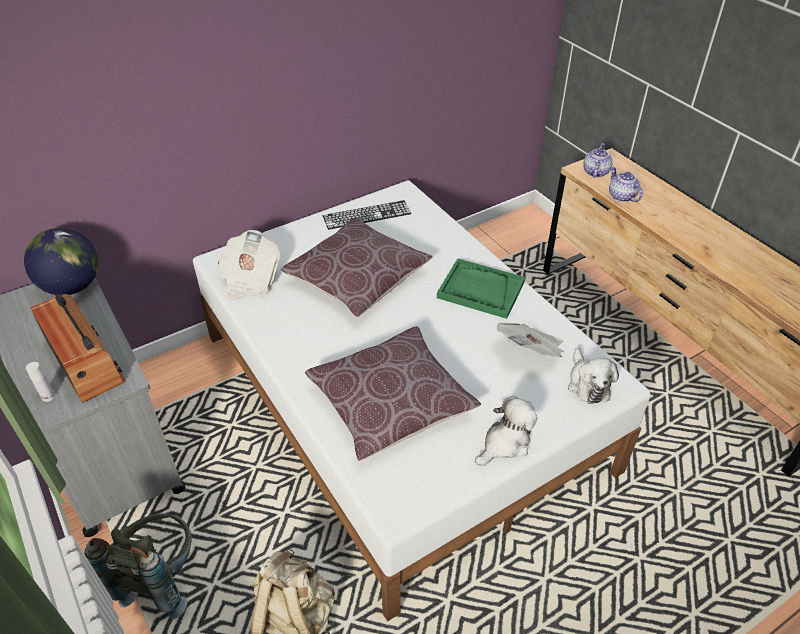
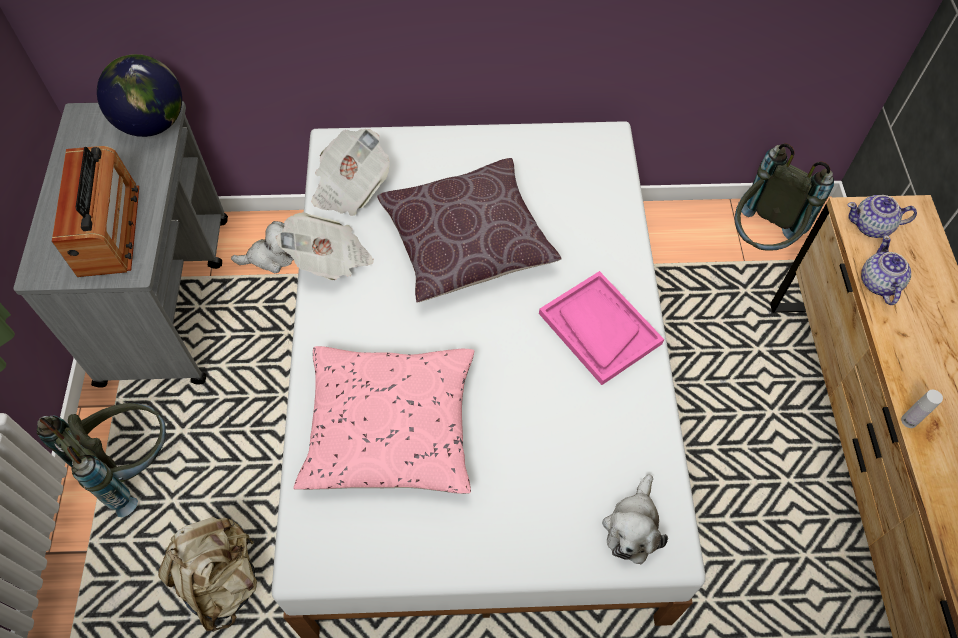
camera: 30 degrees right, 15 degrees up
white bottle [26,362,55,402] -> white bottle moved to [901,390,943,428]
brown pillow [305,326,481,461] -> pink pillow [293,346,474,494]
keyboard [323,200,412,230] -> none
green tray [437,258,525,319] -> pink tray [539,271,664,385]
plush toy [475,396,537,466] -> plush toy moved to [231,221,294,273]
newspaper [497,323,564,357] -> newspaper moved to [276,212,374,280]
teapot [583,143,613,178] -> teapot turned 135 degrees counterclockwise [847,195,917,238]
none -> grey backpack [735,143,834,251]

